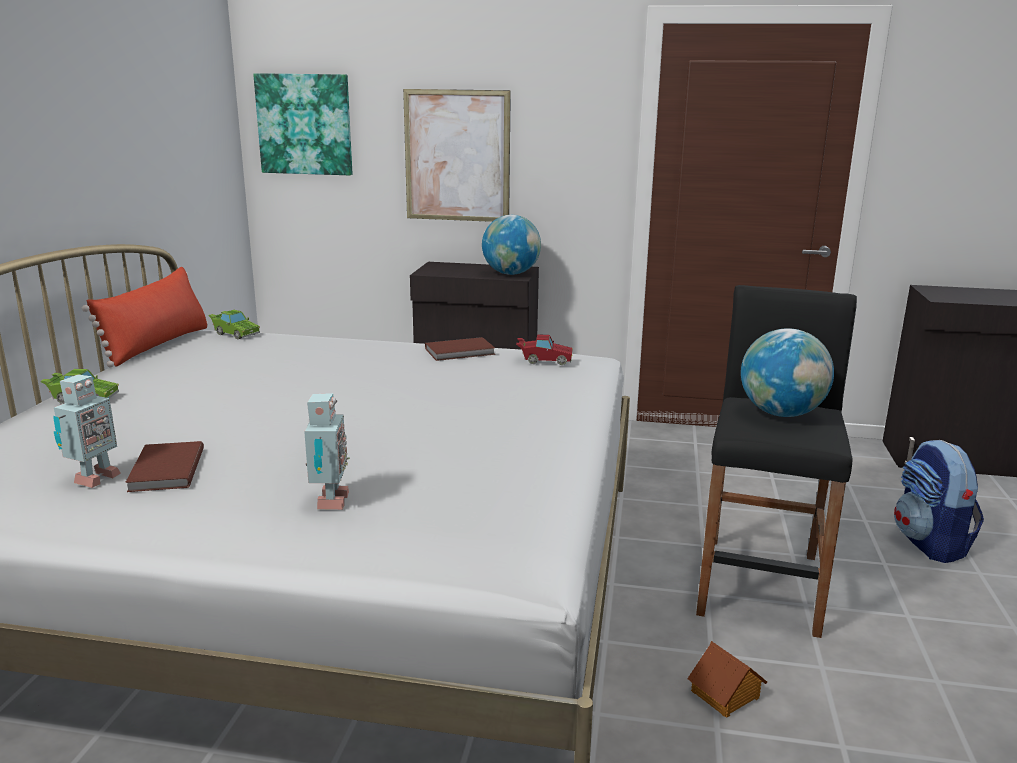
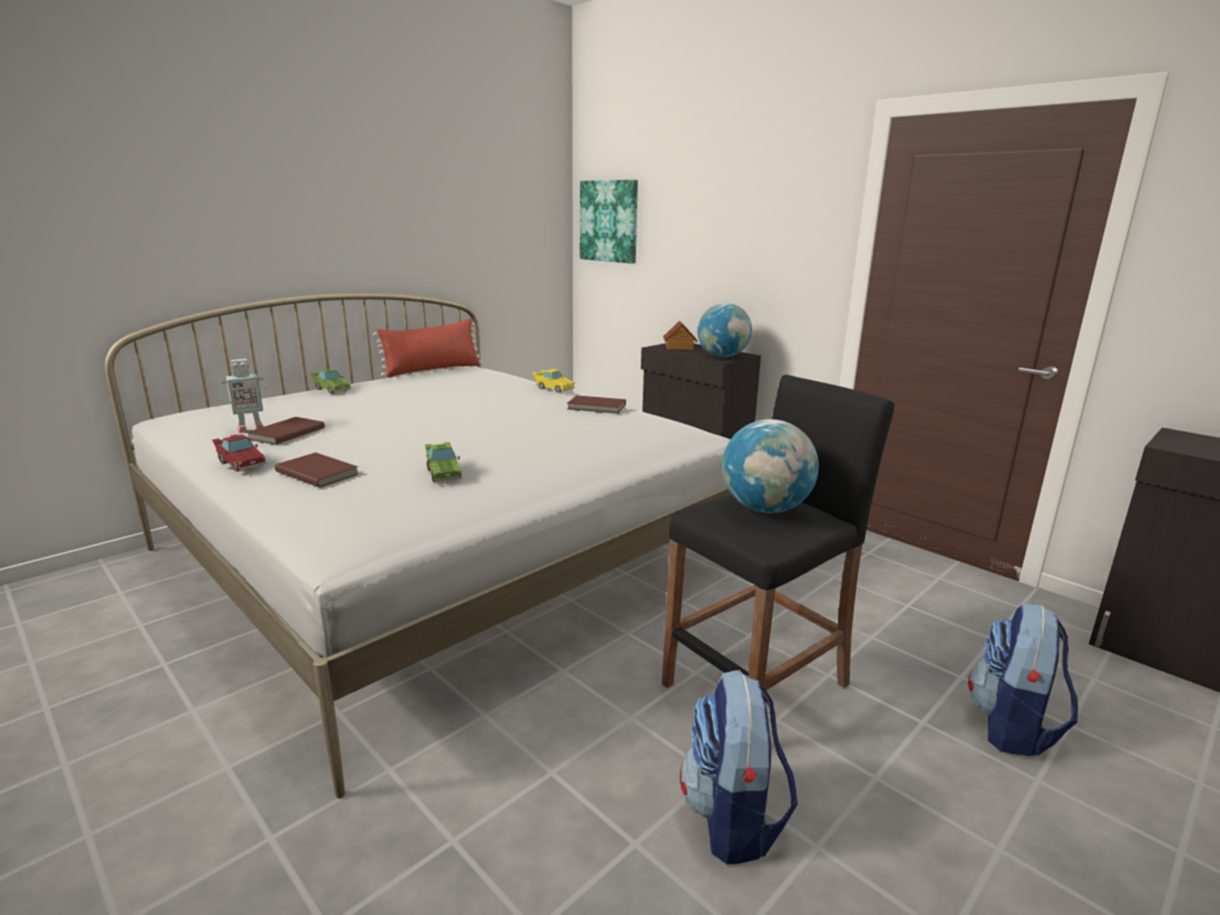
camera: 35 degrees right, 0 degrees up
green toy car [208,310,260,339] -> green toy car moved to [425,442,462,482]
toy robot [304,393,350,510] -> brown book [275,452,358,488]
picture [403,89,511,222] -> none
red toy car [516,334,573,365] -> red toy car moved to [212,434,266,472]
toy house [687,641,767,718] -> toy house moved to [663,321,698,350]
none -> yellow toy car [532,369,575,393]
none -> backpack [680,670,798,865]

